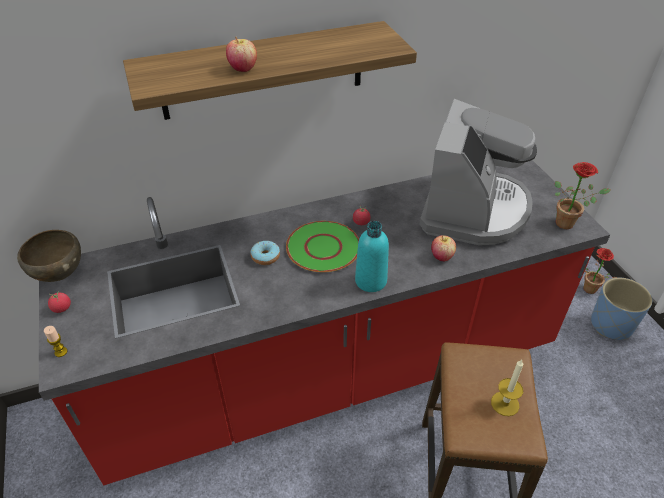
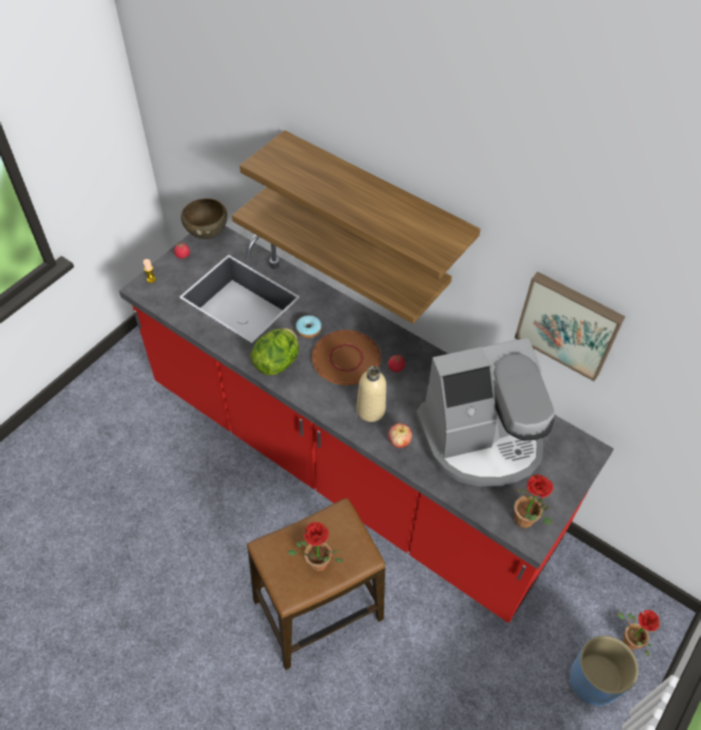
camera: 55 degrees right, 10 degrees up
apple [226,37,257,72] -> none
green plate [286,221,359,272] -> brown plate [312,330,381,385]
turquoise bottle [355,221,389,292] -> none
candle [491,360,523,416] -> potted plant [287,522,343,572]
none -> shelf [232,187,452,324]
none -> lettuce [250,328,299,375]
none -> beige bottle [356,366,386,422]
none -> picture [515,272,625,381]

